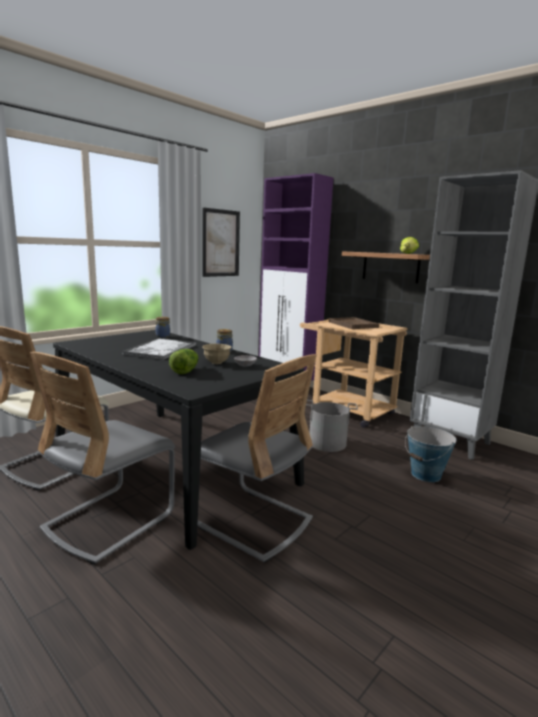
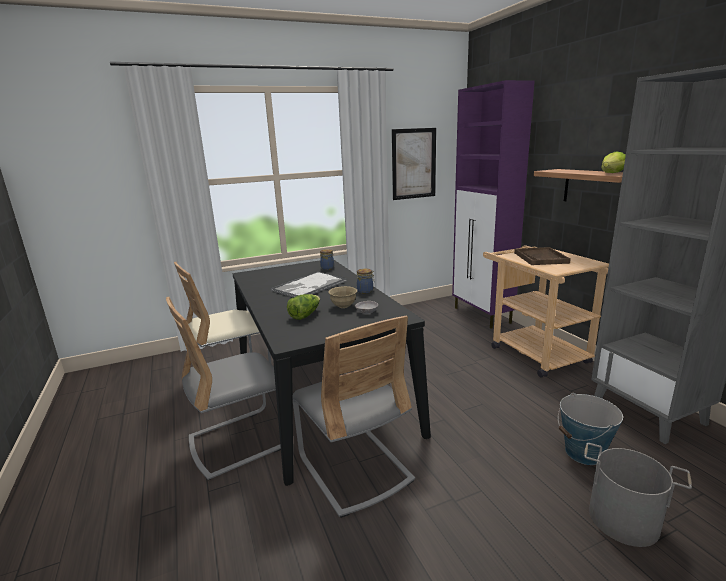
camera: 25 degrees right, 5 degrees up
grey bucket [306,400,358,452] -> grey bucket moved to [584,443,692,547]

